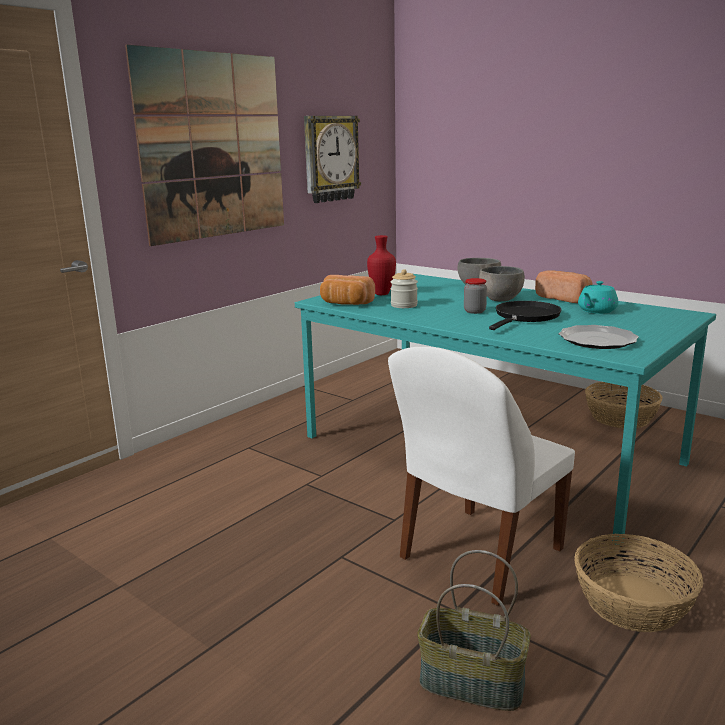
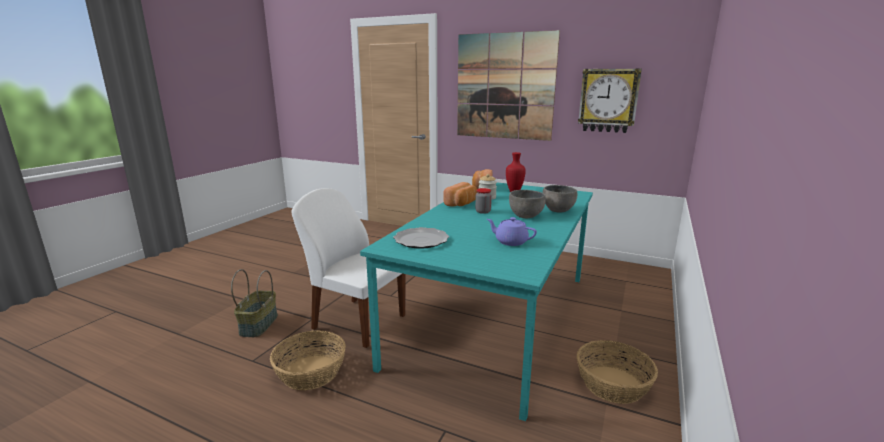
camera: 75 degrees right, 0 degrees up
black frying pan [489,301,562,330] -> none
bread [535,270,593,303] -> bread moved to [443,182,477,207]
turquoise teapot [578,281,618,314] -> purple teapot [487,217,537,246]

